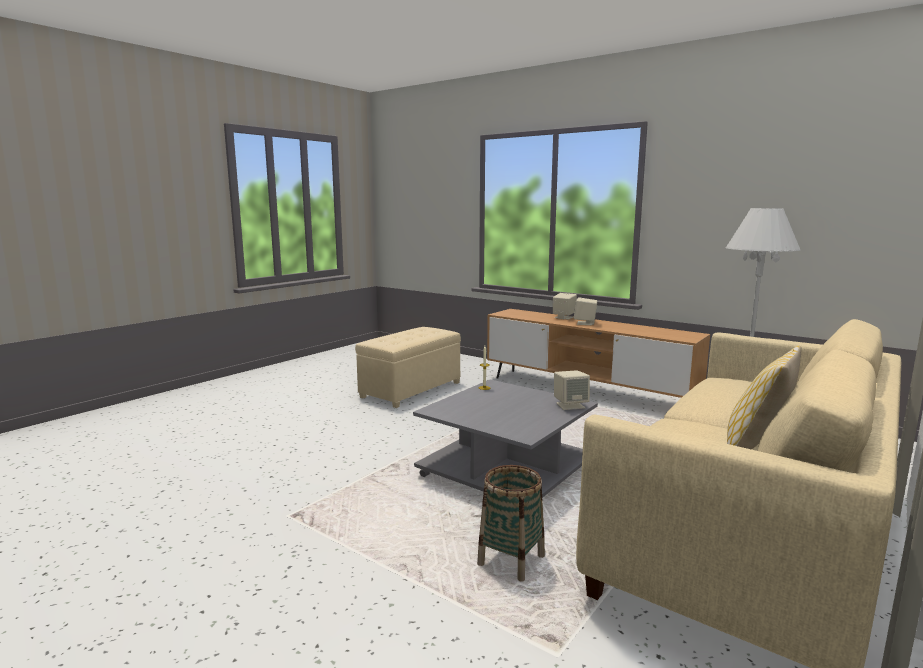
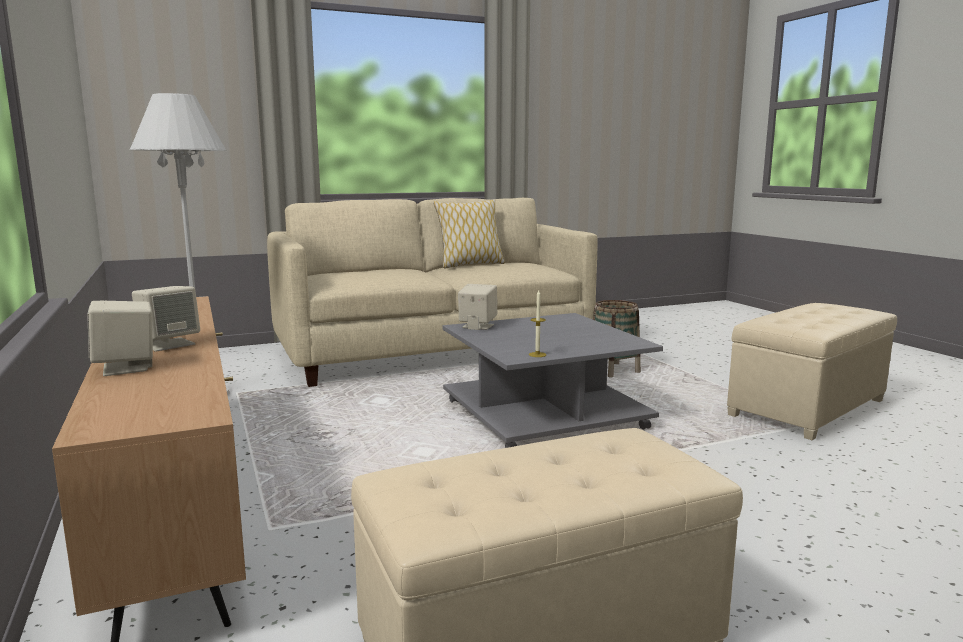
camera: 150 degrees left, 0 degrees up
none -> beige ottoman [727,303,897,440]

